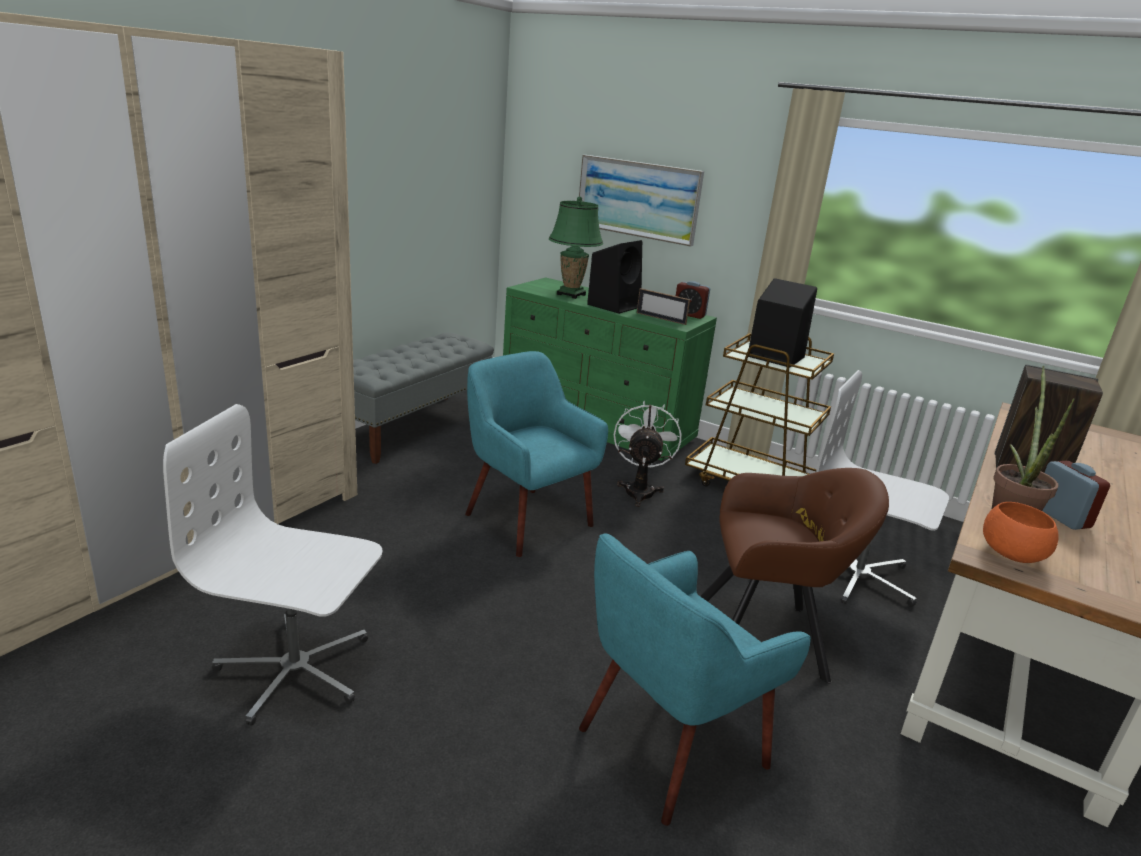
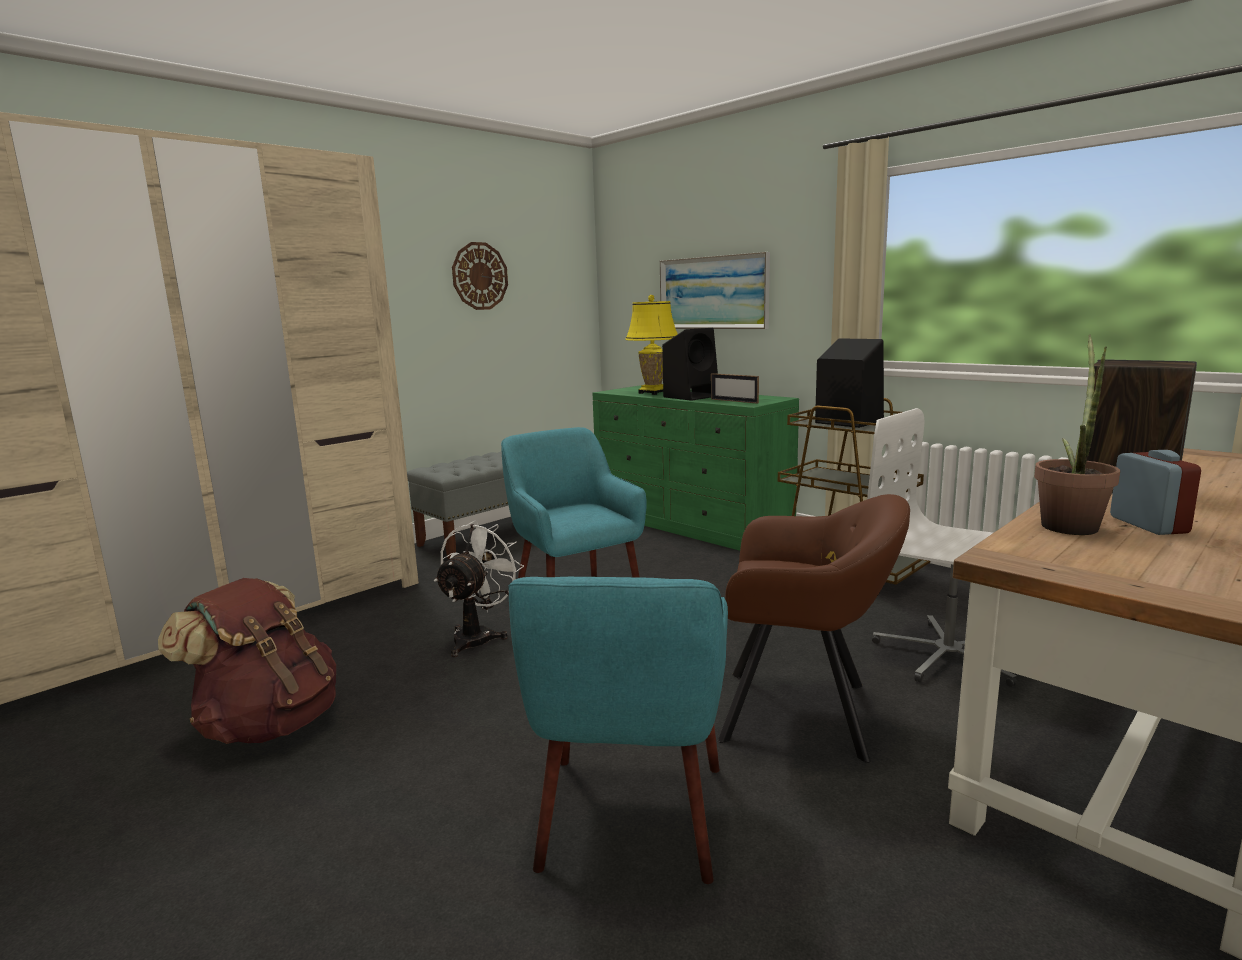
camera: 15 degrees right, 10 degrees down
white office chair [163,404,383,726] -> brown backpack [158,578,336,744]
green table lamp [549,196,603,299] -> yellow table lamp [625,295,678,395]
turquoise armchair [579,533,811,826] -> turquoise armchair turned 60 degrees counterclockwise [508,577,728,884]
white fan [614,401,681,507] -> white fan moved to [434,521,524,657]
alarm clock [676,281,710,319] -> none
orange bowl [983,502,1059,563] -> none
none -> wall clock [452,242,508,310]

